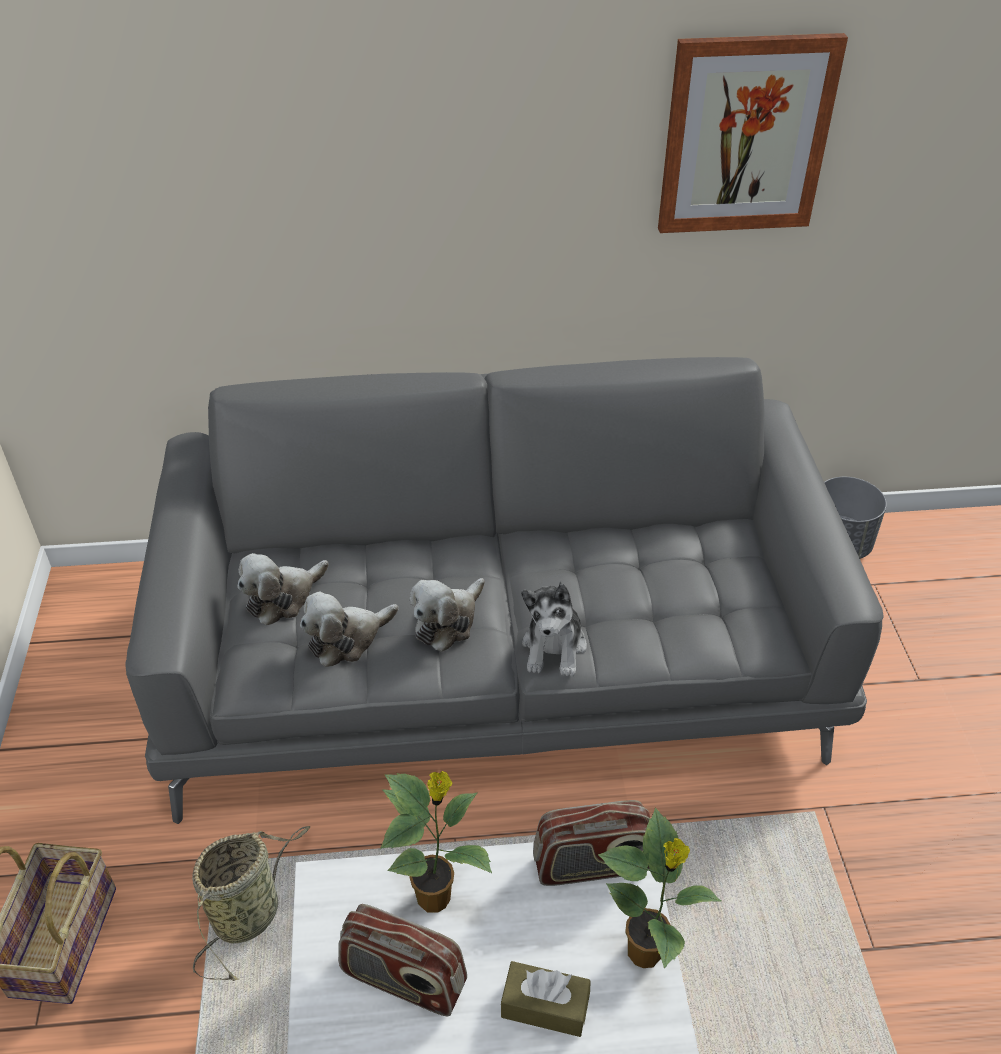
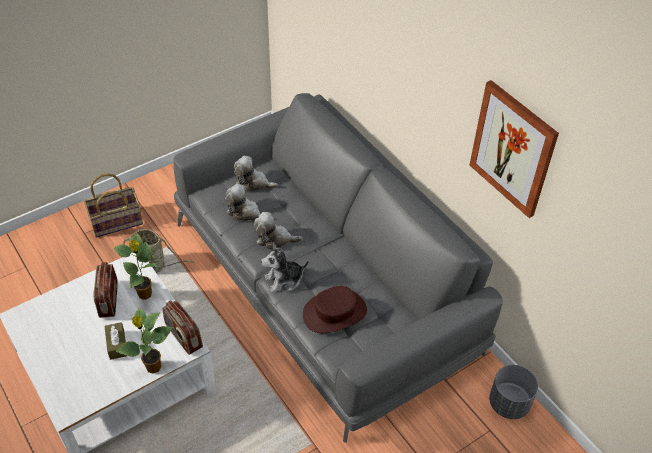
camera: 60 degrees right, 5 degrees up
none -> brown hat [303,286,367,333]

